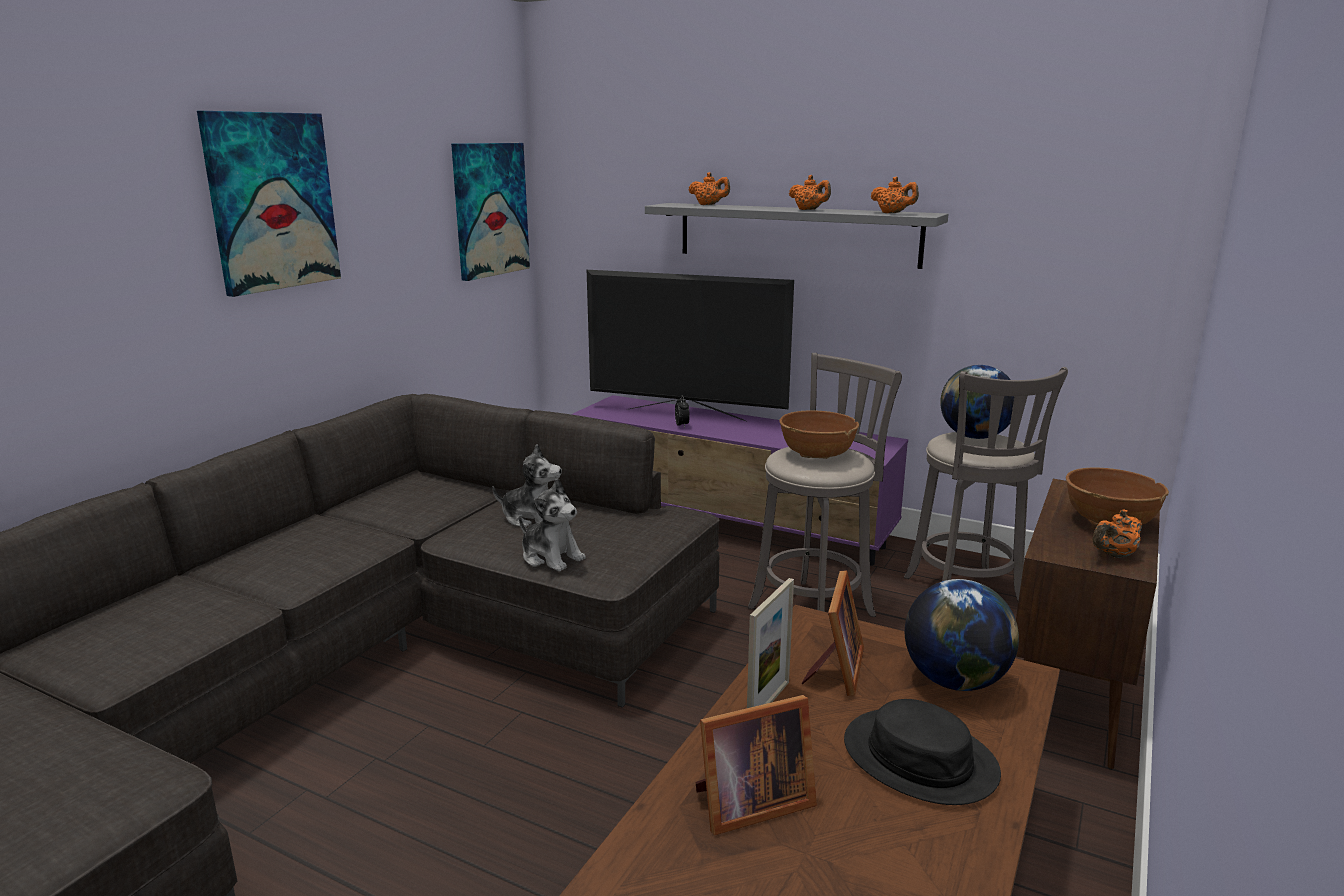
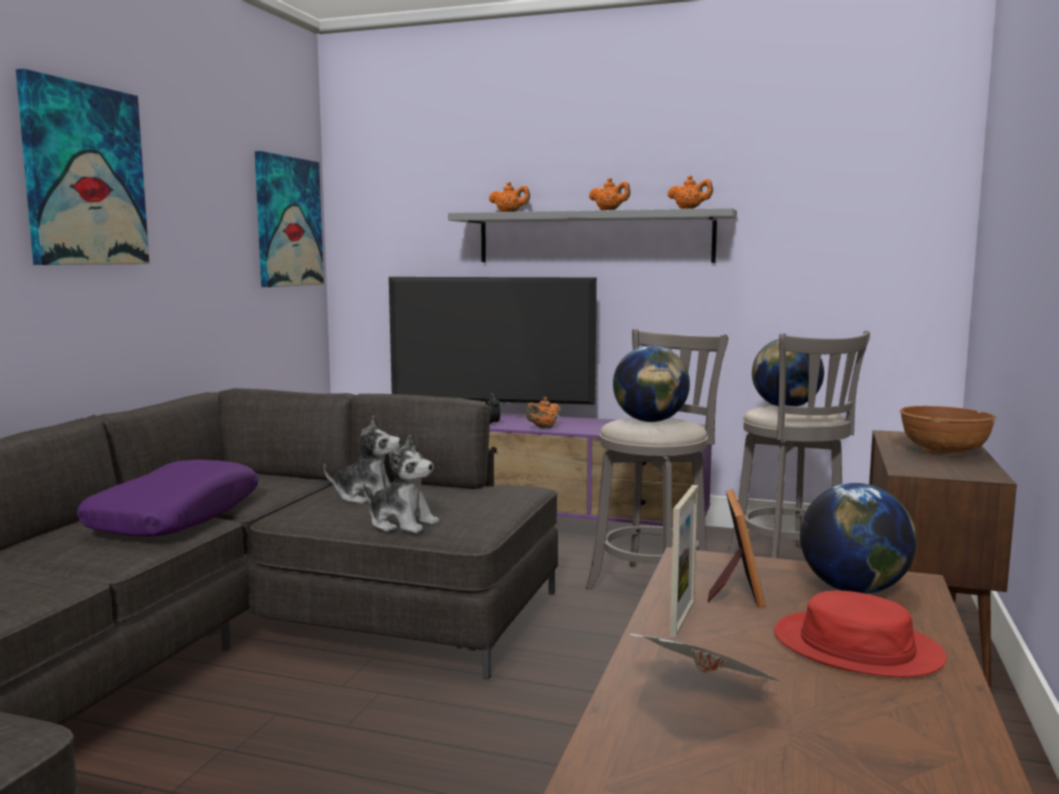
camera: 10 degrees left, 10 degrees down
picture frame [695,695,817,835] -> newspaper [630,633,779,682]
brown bowl [779,410,859,459] -> globe [613,345,690,422]
black hat [844,699,1001,805] -> red hat [774,591,947,677]
orange teapot [1092,509,1142,558] -> orange teapot moved to [525,397,561,428]
none -> purple pillow [77,460,258,537]

